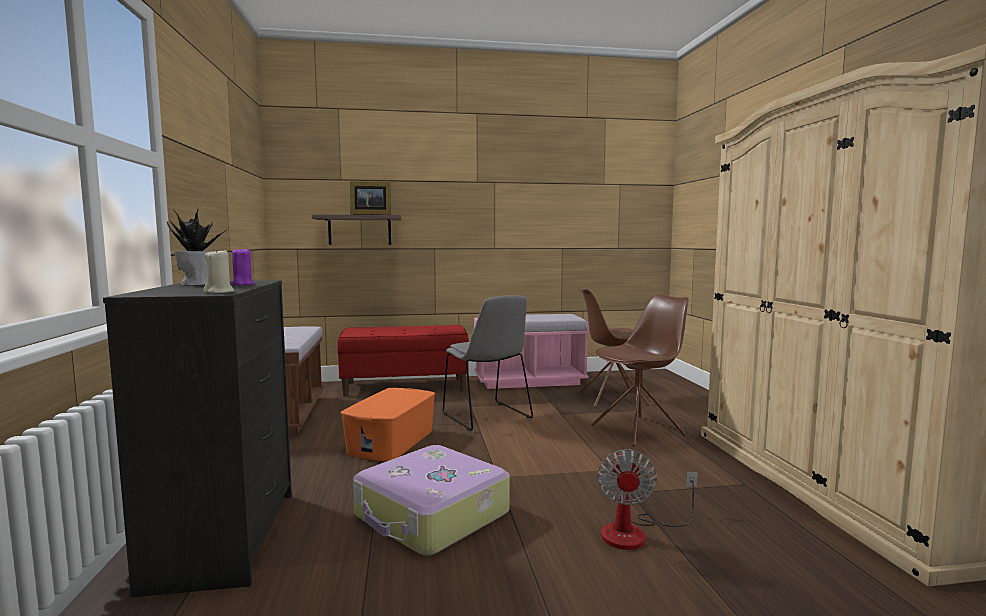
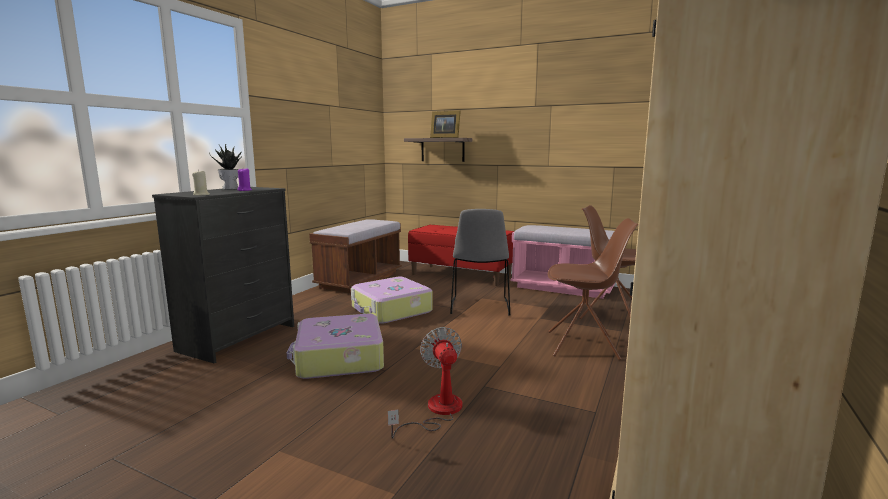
camera: 35 degrees right, 5 degrees up
orange storage box [341,388,436,461] -> suitcase [351,277,433,324]
fan [598,449,698,550] -> fan turned 120 degrees clockwise [388,327,463,439]

